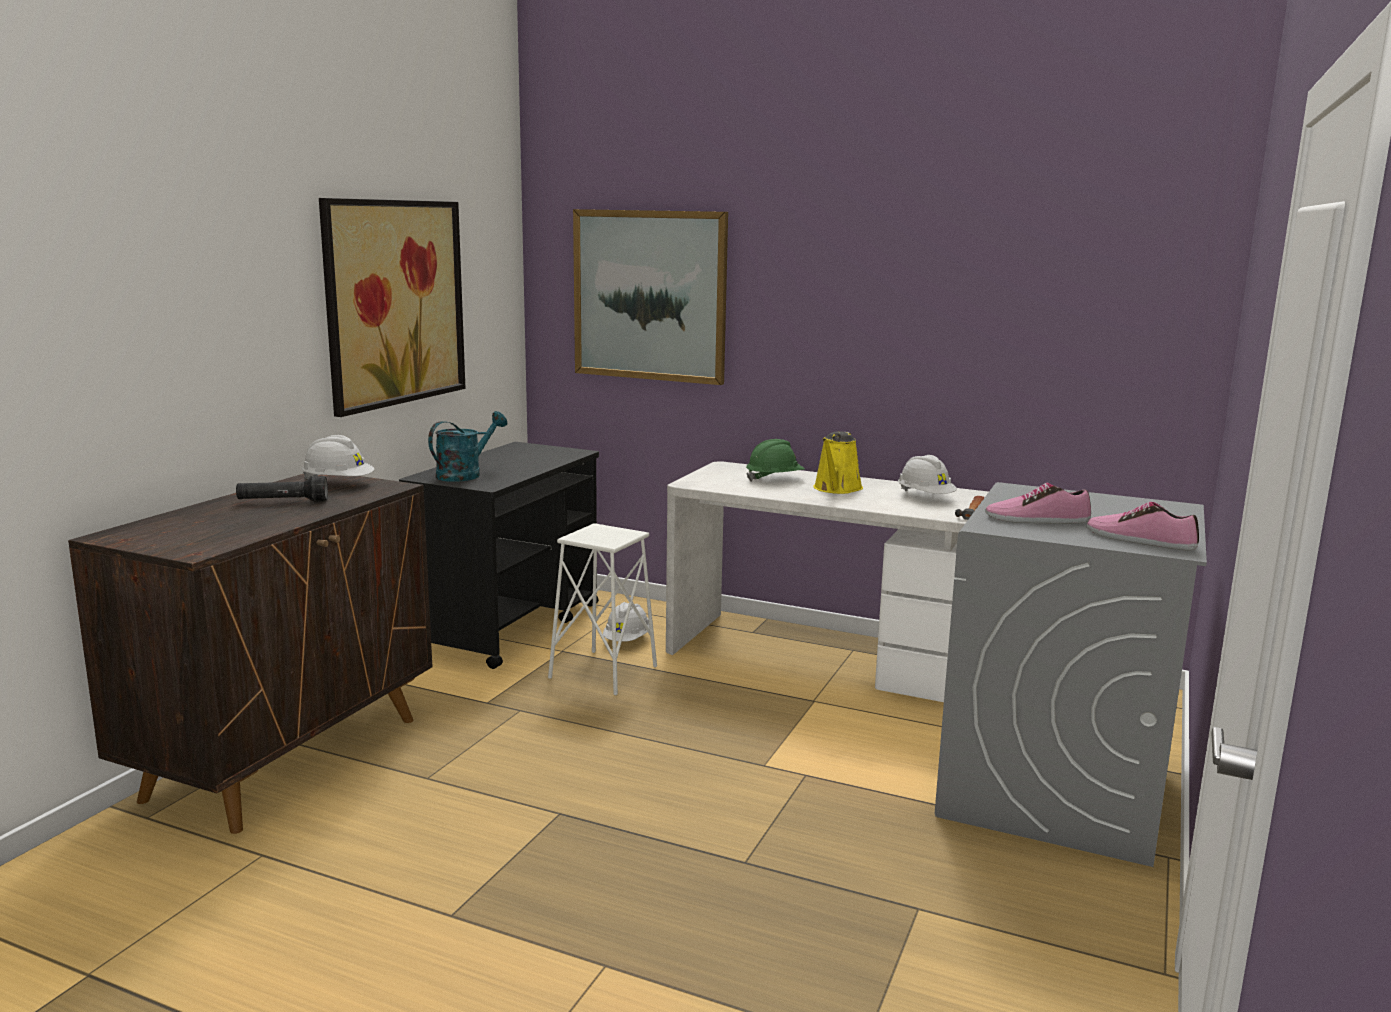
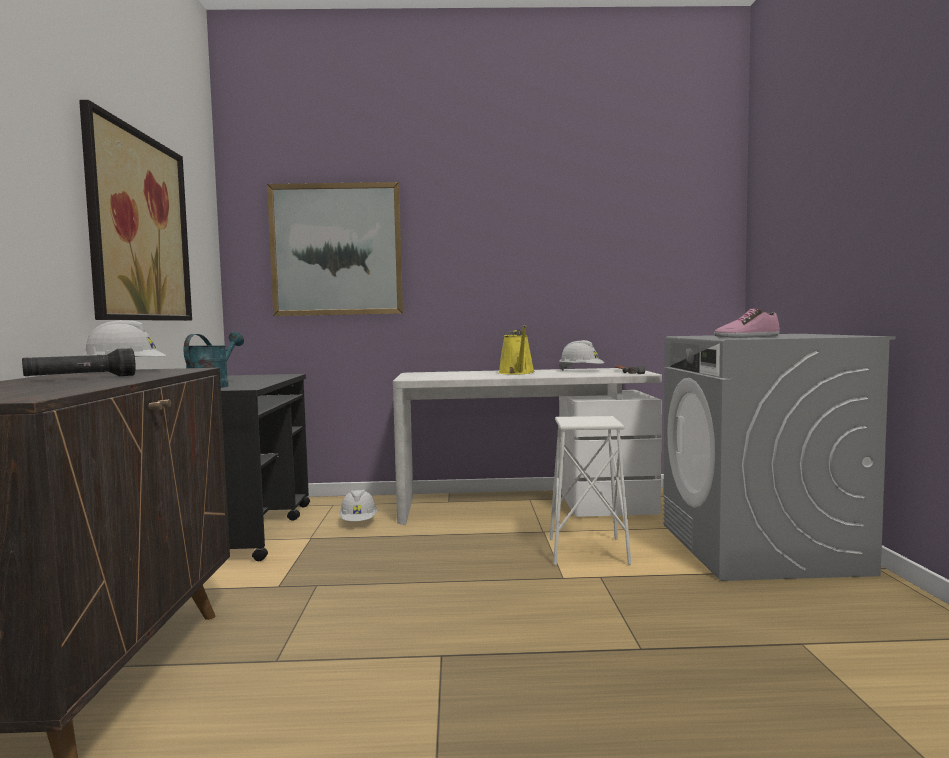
camera: 25 degrees left, 10 degrees down
white stool [548,523,657,695] -> white stool moved to [550,416,631,565]
green hard hat [746,439,805,482] -> none
shoe [1087,502,1199,551] -> none

